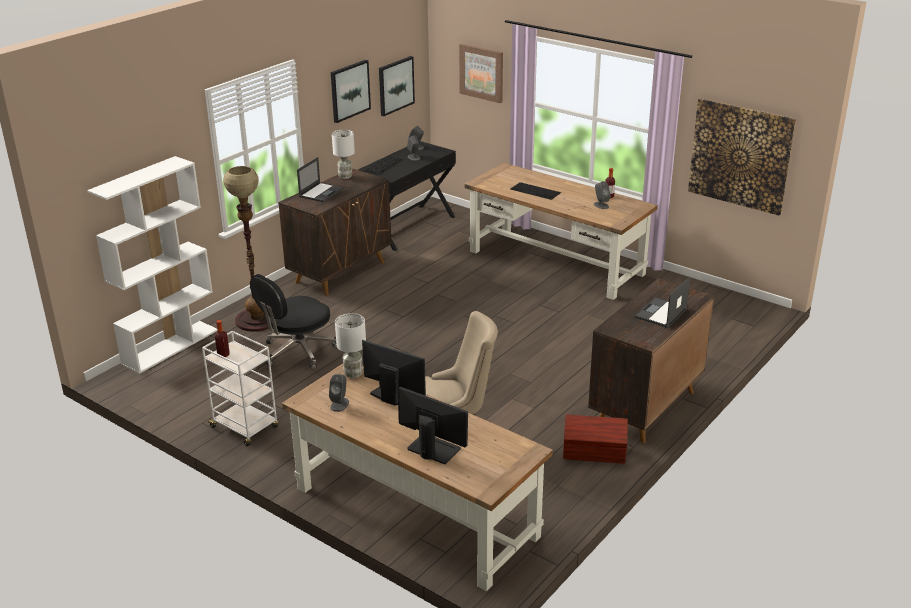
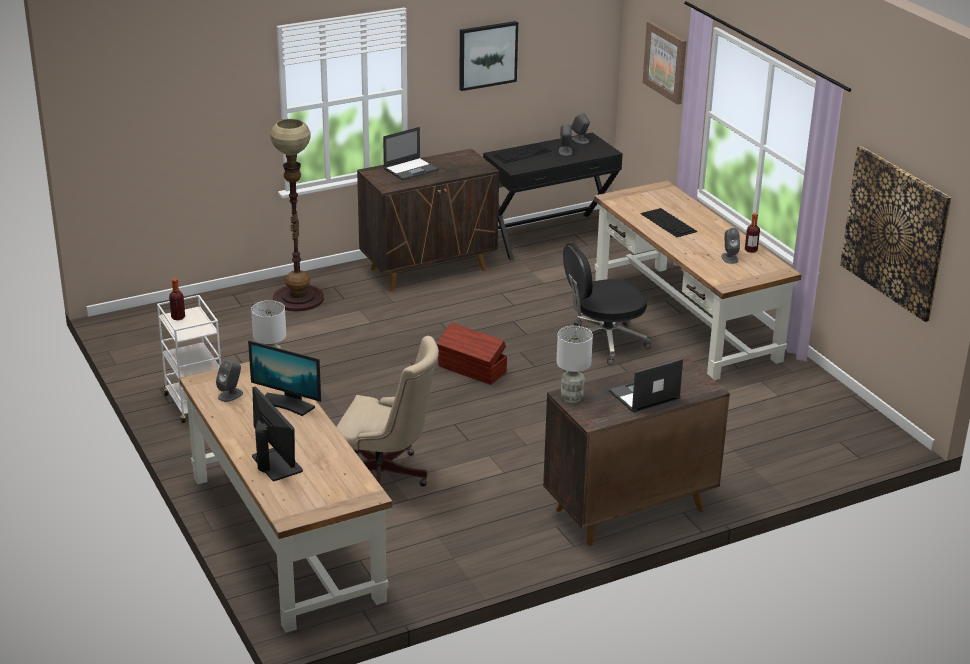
camera: 25 degrees right, 0 degrees up
white bookcase [87,156,218,374] -> none
black office chair [250,274,337,370] -> black office chair moved to [563,243,652,365]
white table lamp [332,130,355,179] -> white table lamp moved to [556,326,593,403]
monitor [362,340,426,406] -> monitor turned 150 degrees clockwise [248,340,321,416]
picture [379,56,415,116] -> none
brown storage box [563,415,628,464] -> brown storage box moved to [436,323,507,385]

